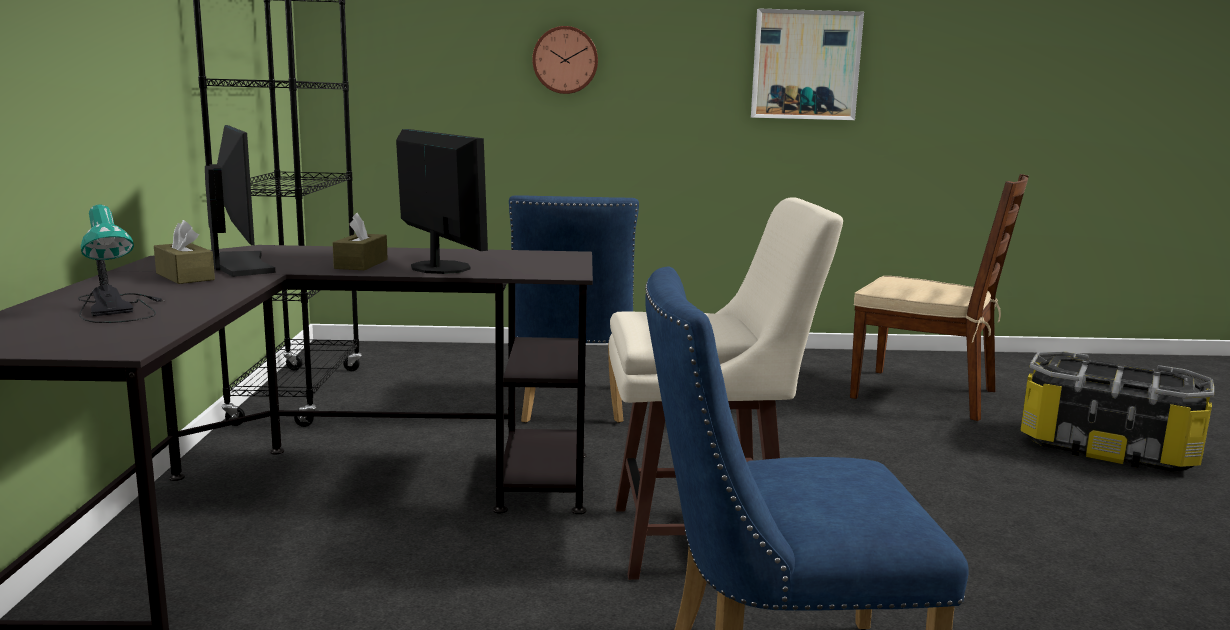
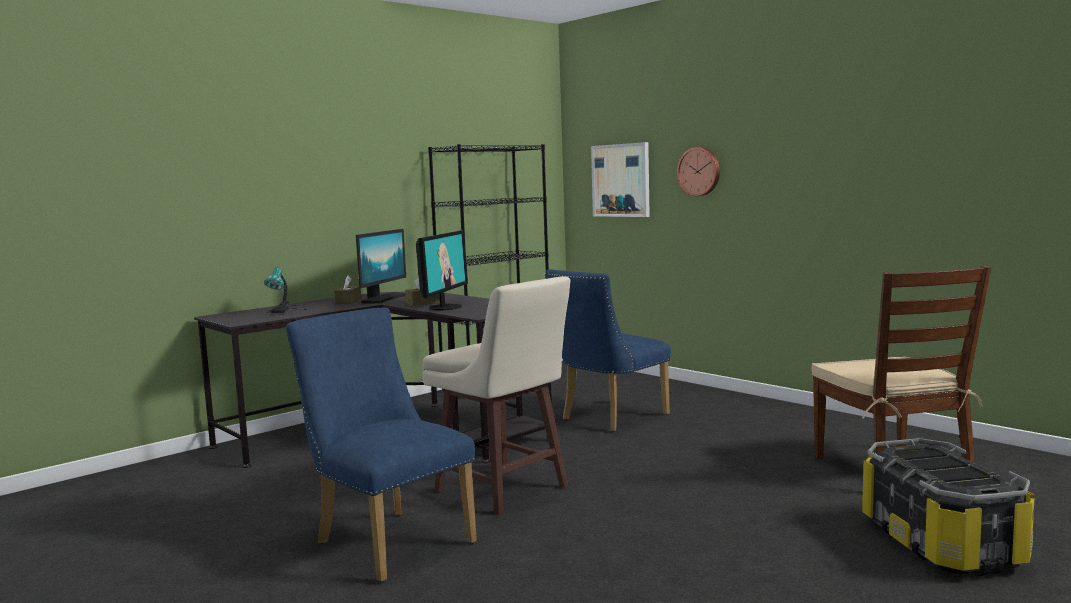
camera: 50 degrees right, 5 degrees down
picture [751,9,864,120] -> picture moved to [591,142,650,217]

